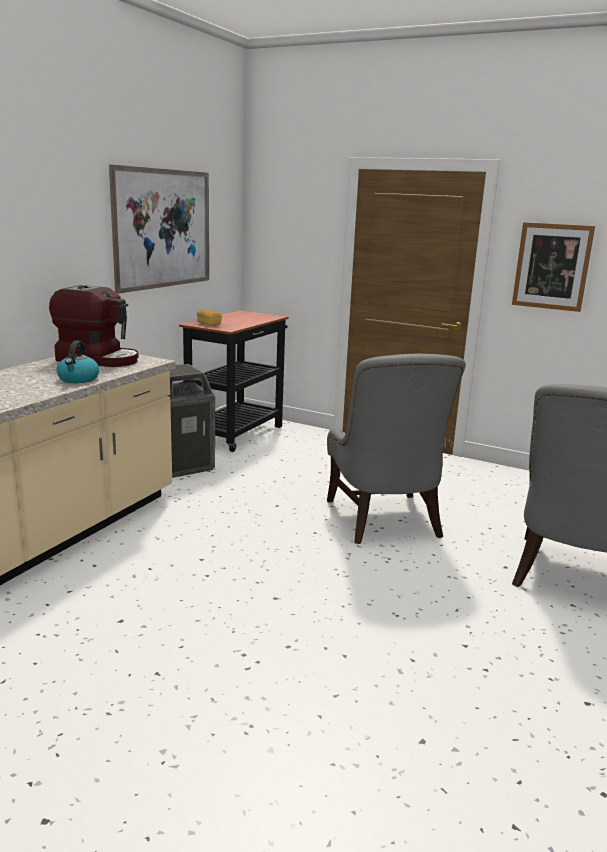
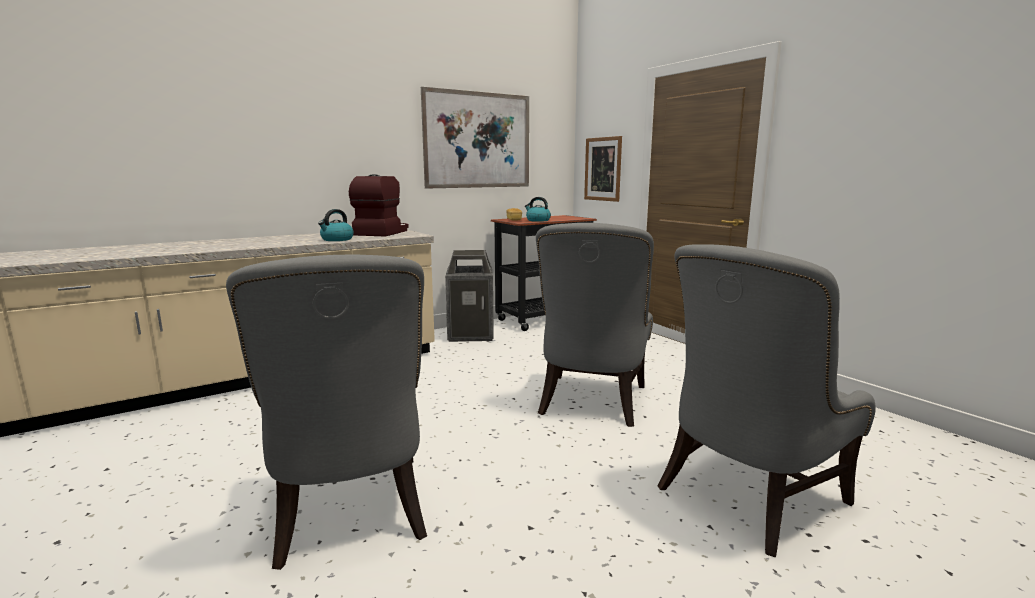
camera: 30 degrees right, 5 degrees down
coffee machine [49,285,139,367] -> coffee machine turned 120 degrees counterclockwise [349,175,409,237]
picture [512,222,595,312] -> picture moved to [584,136,622,202]
none -> grey chair [226,255,427,570]
none -> kettle [525,197,551,222]

